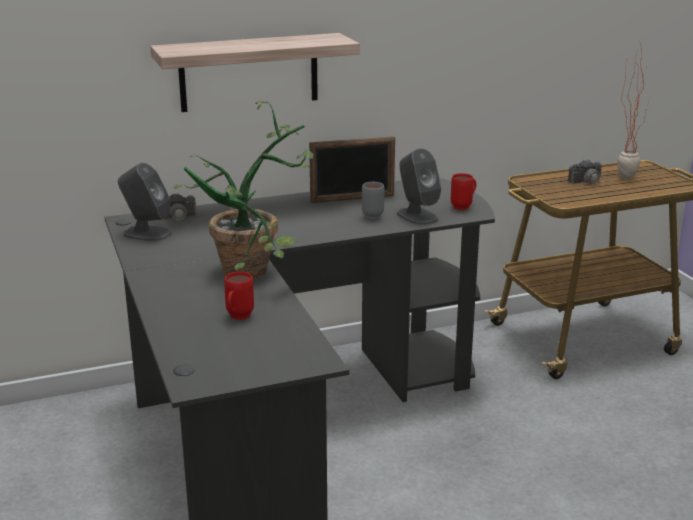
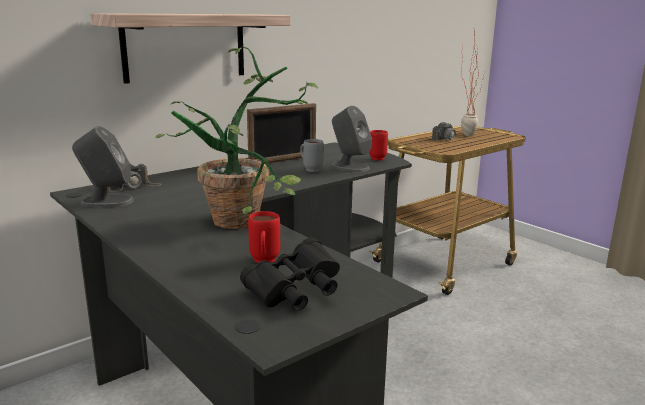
camera: 20 degrees left, 5 degrees down
none -> black binoculars [240,238,340,311]

